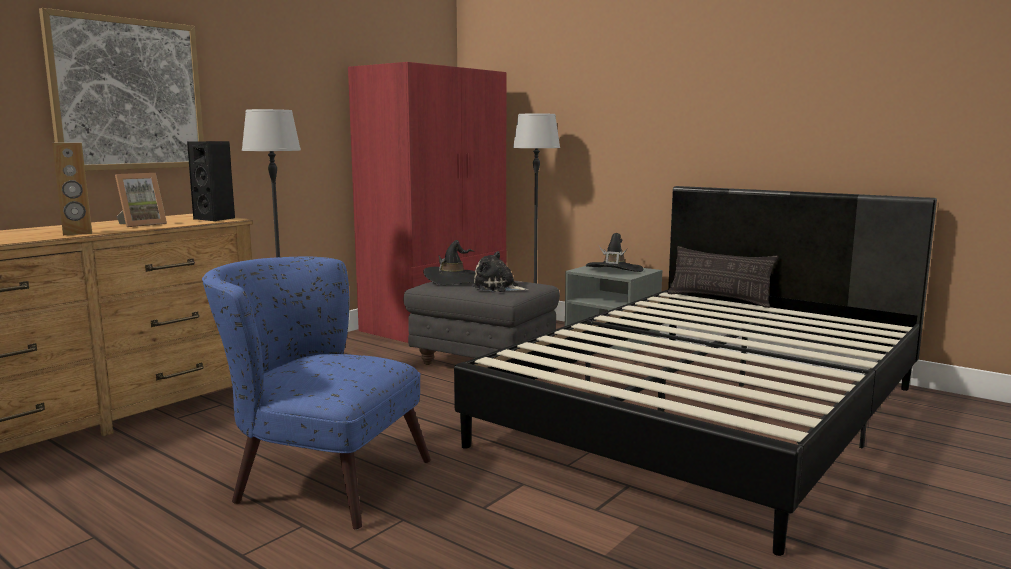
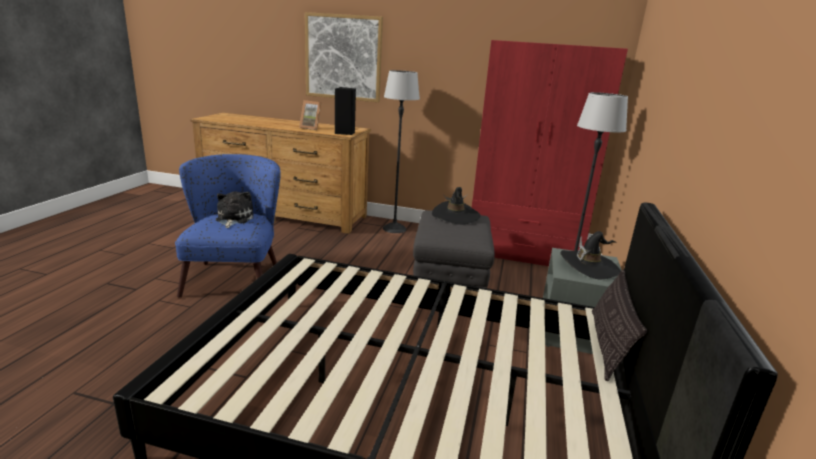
camera: 65 degrees right, 10 degrees up
brown speaker [52,143,92,235] -> none
plush toy [472,251,529,292] -> plush toy moved to [216,192,254,228]

